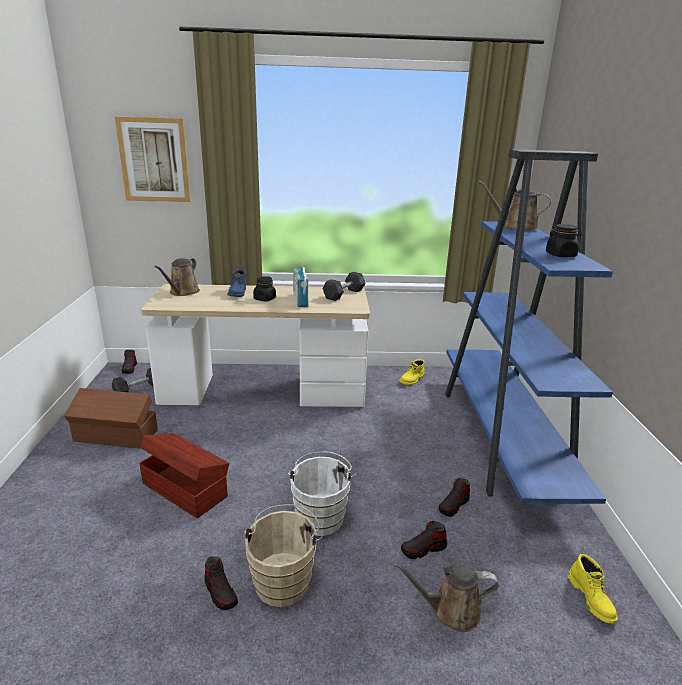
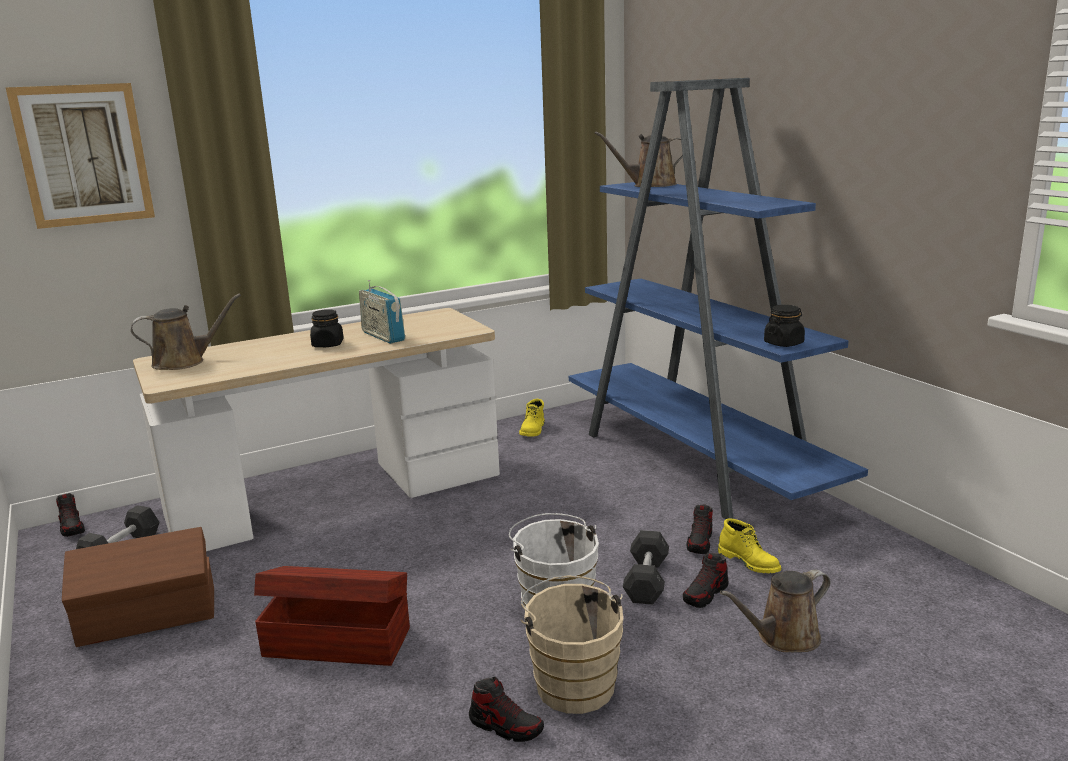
camera: 25 degrees left, 5 degrees down
brown watering can [154,258,200,296] -> brown watering can turned 105 degrees counterclockwise [131,293,241,370]
blue boot [228,269,246,297] -> none
grey dumbbell [322,272,366,301] -> grey dumbbell moved to [623,530,669,604]
black jar [546,224,582,257] -> black jar moved to [764,305,805,347]
yellow boot [568,554,618,624] -> yellow boot moved to [718,518,781,573]

